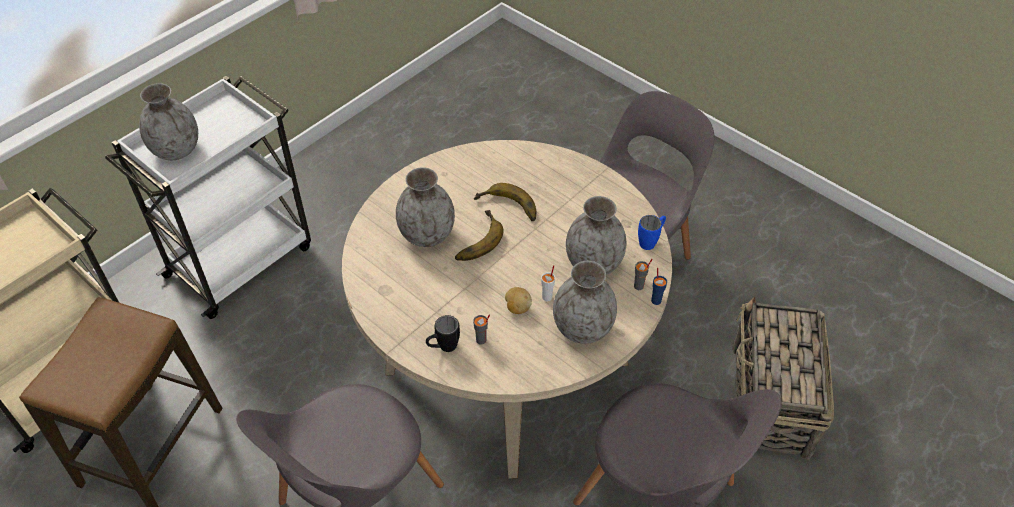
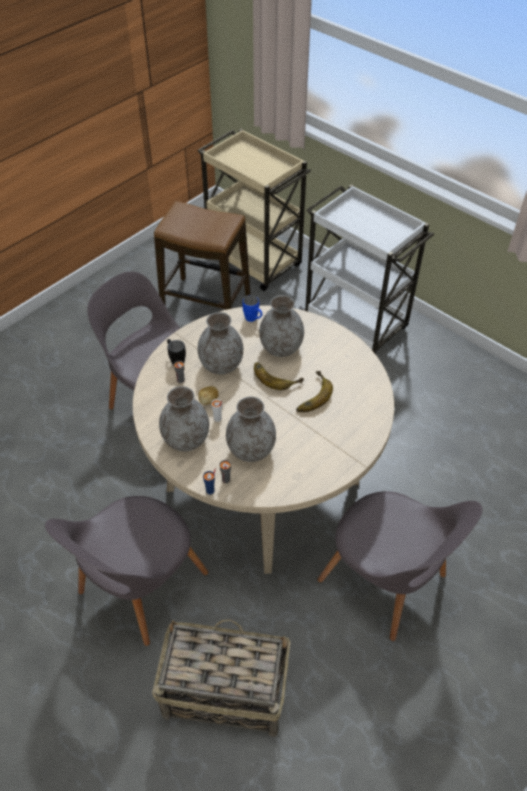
camera: 90 degrees right, 0 degrees up
grey vase [139,83,198,160] -> grey vase moved to [198,312,243,374]
blue mug [638,215,666,250] -> blue mug moved to [242,295,262,322]

